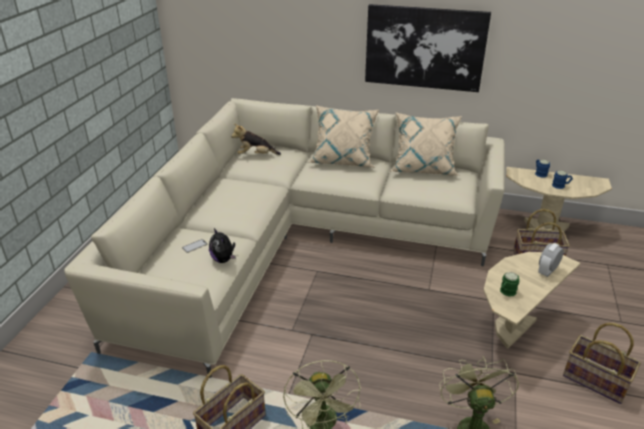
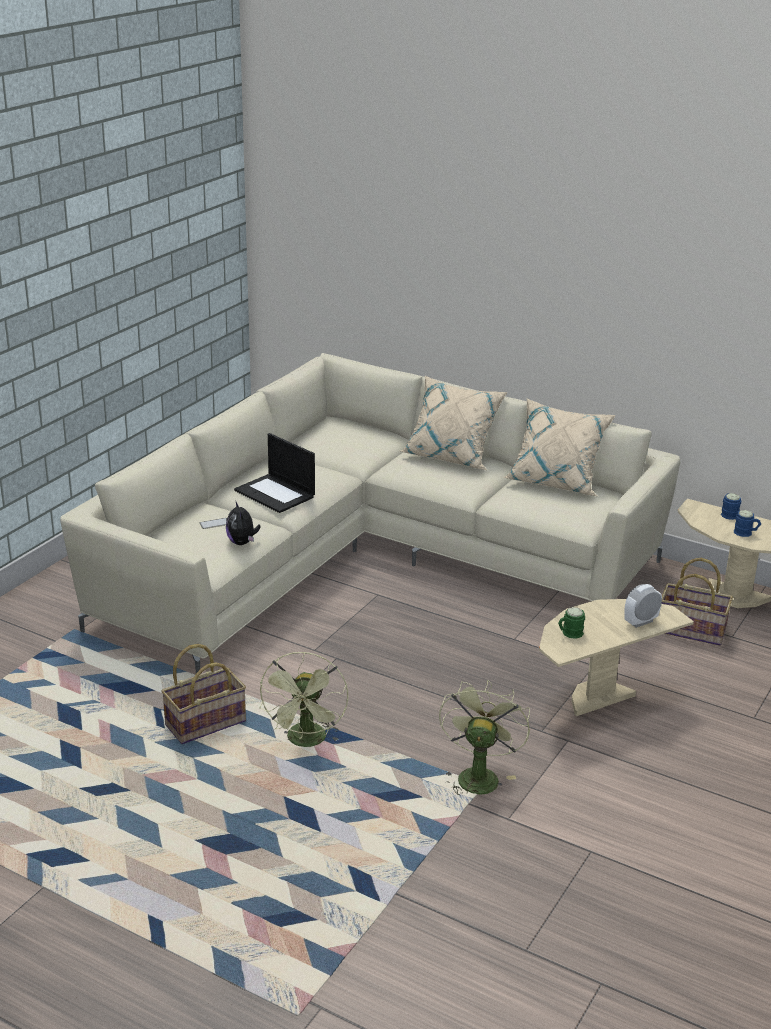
camera: 15 degrees right, 5 degrees down
plush toy [231,123,281,155] -> none
picture [365,4,491,92] -> none
basket [563,323,641,404] -> none
none -> laptop [234,433,315,513]

